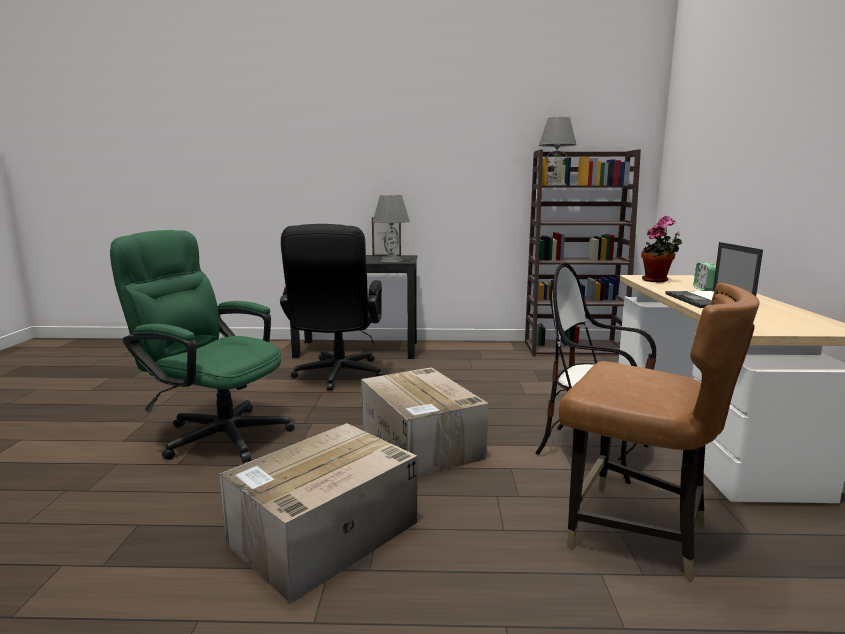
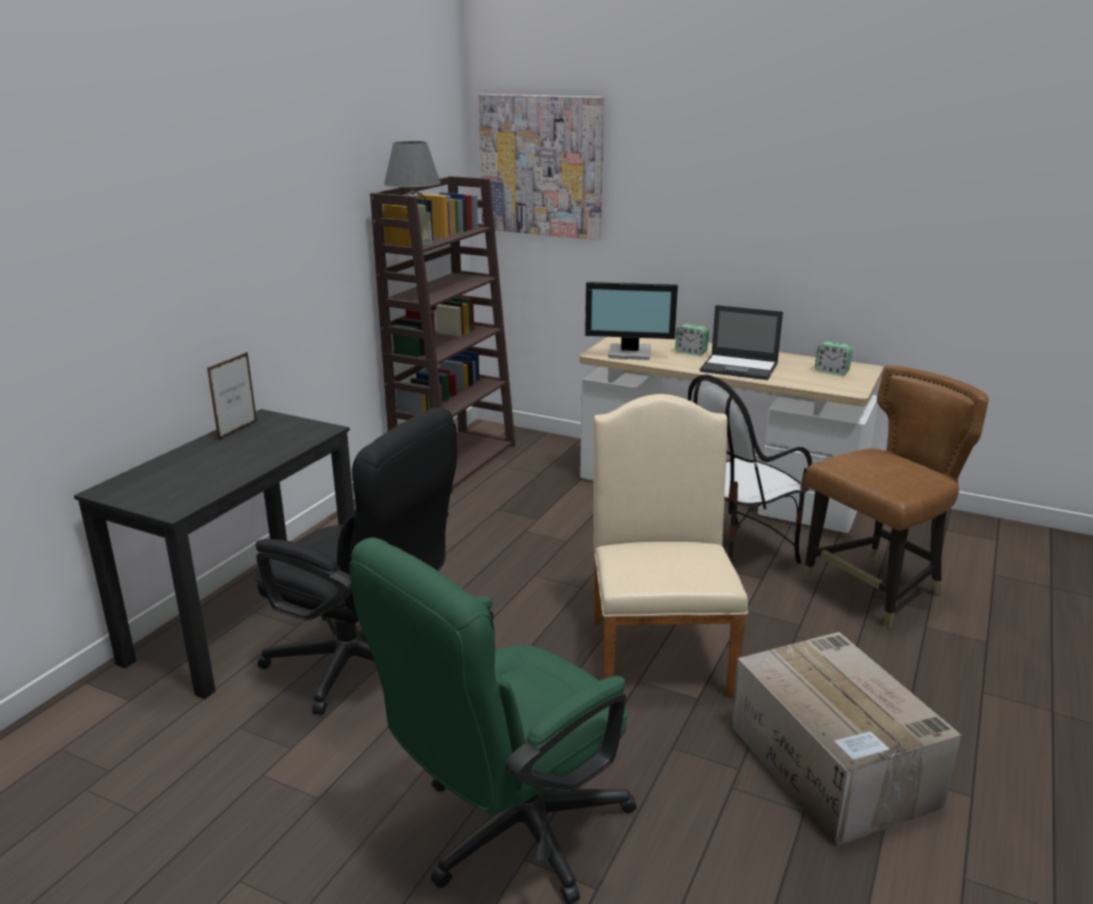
camera: 65 degrees left, 10 degrees up
cardboard box [361,367,488,477] -> beige chair [593,394,748,698]
grey table lamp [373,195,410,262] -> none
potted plant [641,216,682,282] -> monitor [585,282,678,360]
none -> picture [479,94,604,240]
none -> alarm clock [815,341,853,376]

